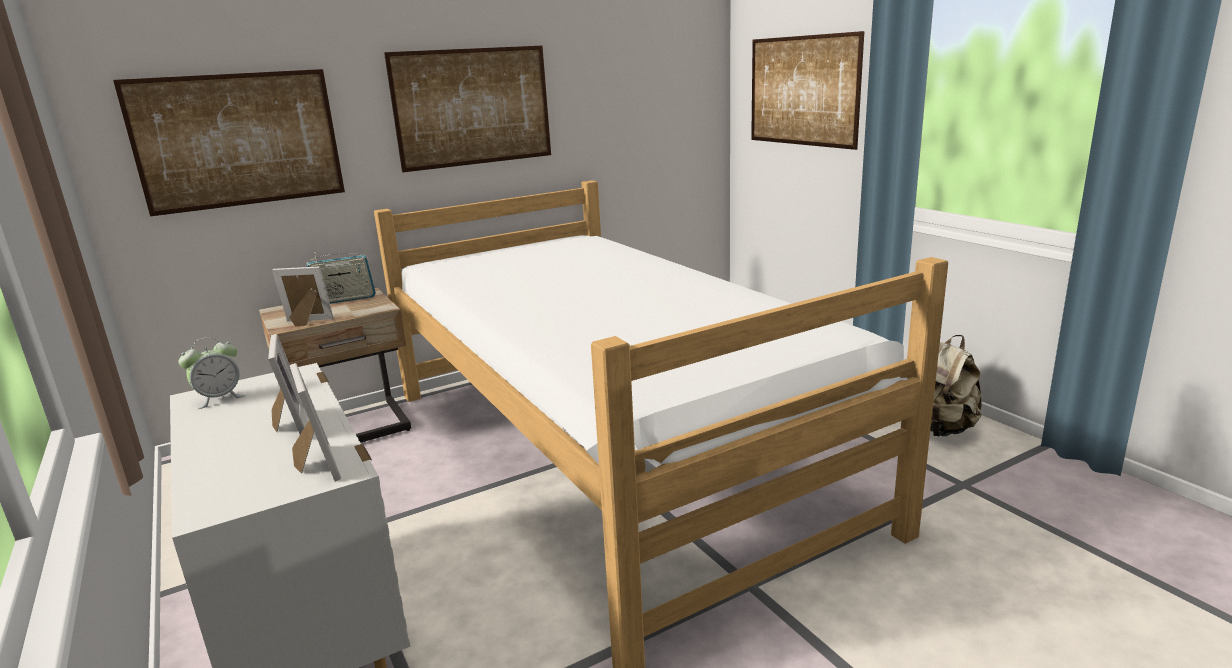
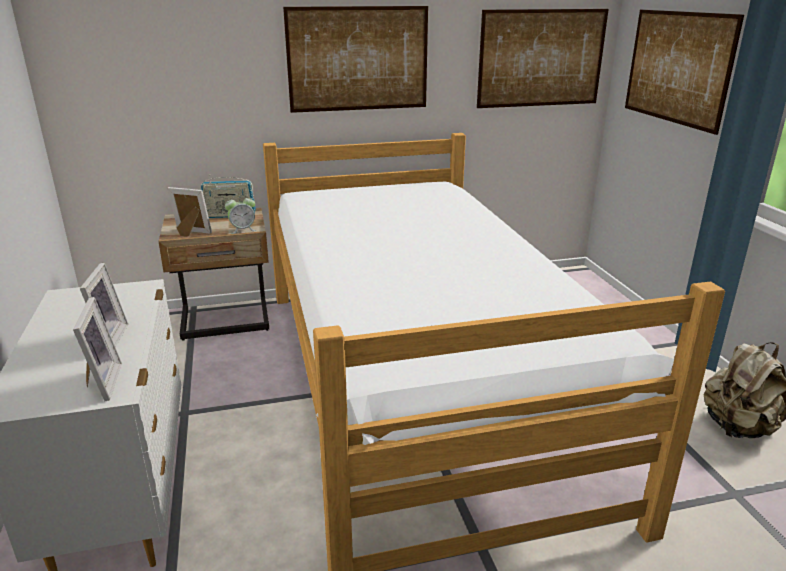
camera: 15 degrees right, 5 degrees up
picture [113,69,345,216] -> picture moved to [477,9,609,108]
alarm clock [178,337,246,409] -> alarm clock moved to [225,194,257,234]

